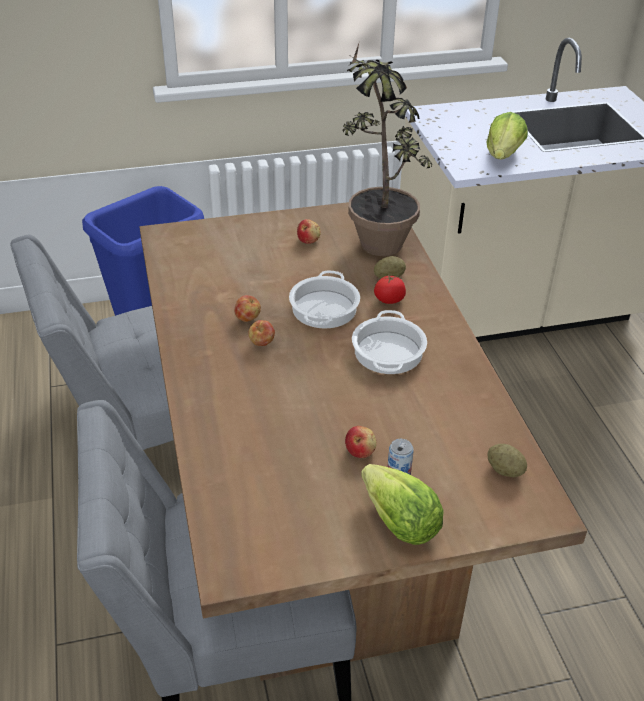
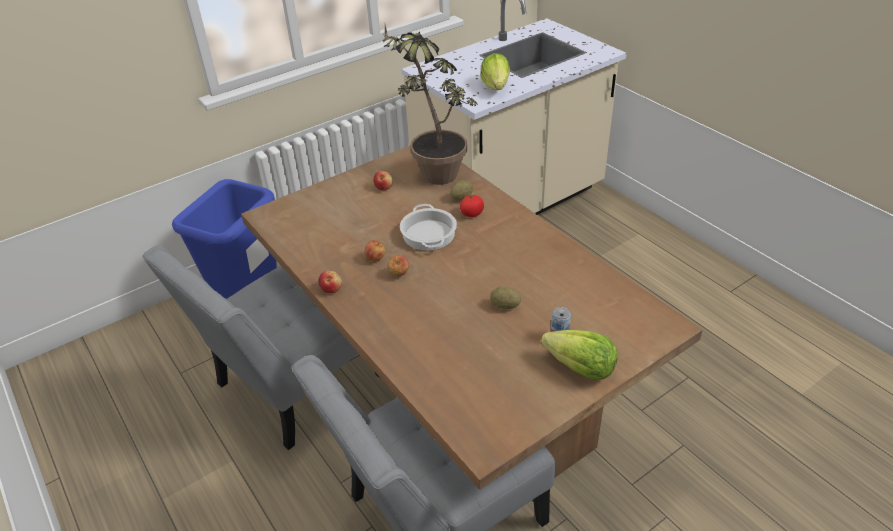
camera: 20 degrees left, 0 degrees up
apple [345,426,376,458] -> apple moved to [318,271,342,293]
cooking pot [352,310,427,374] -> none
potato [487,444,527,477] -> potato moved to [490,286,521,309]

